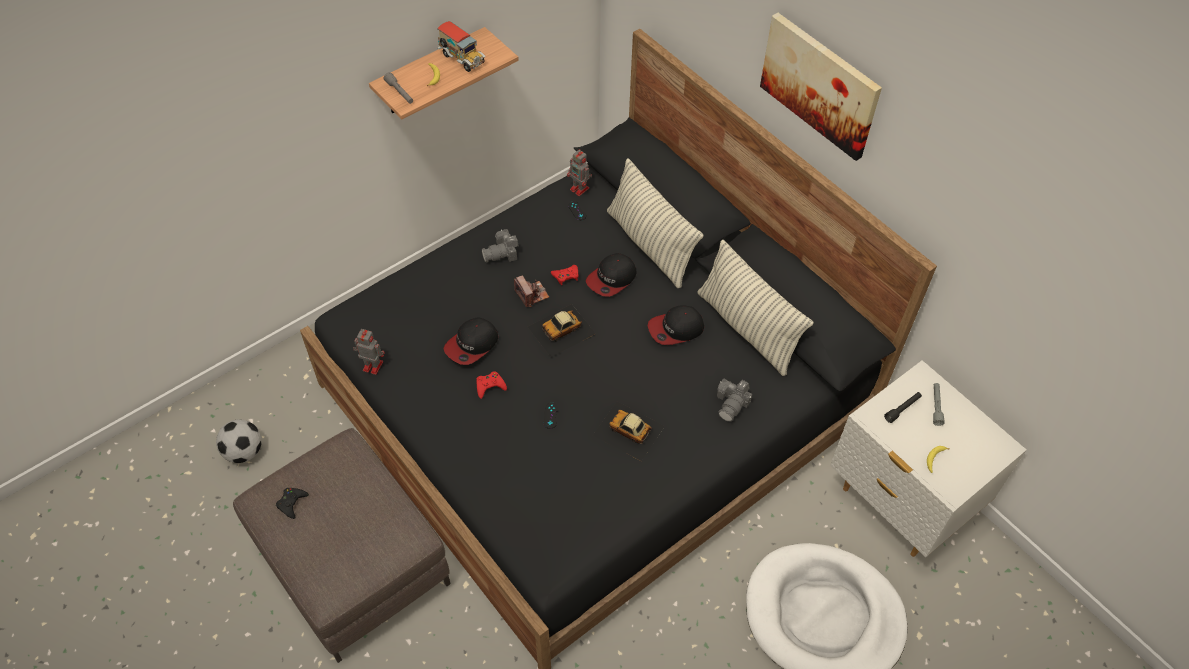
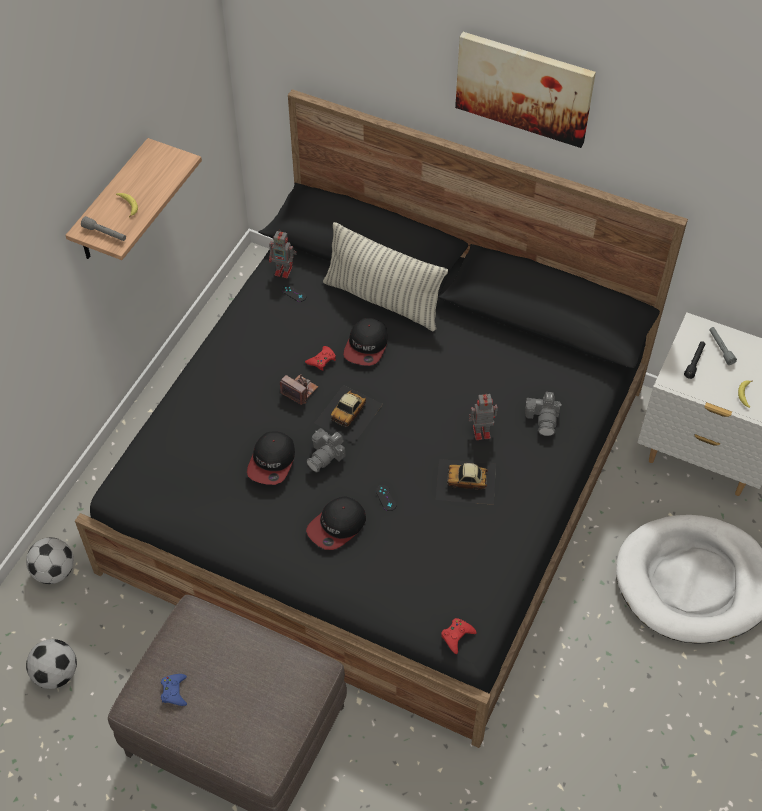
camera: 25 degrees left, 0 degrees up
black game controller [276,488,309,519] -> blue game controller [161,674,187,706]
toy robot [353,329,385,375] -> toy robot moved to [469,394,498,440]
toy truck [437,21,486,72] -> none
red game controller [477,371,507,399] -> red game controller moved to [441,618,477,654]
camera [482,229,519,262] -> camera moved to [306,428,346,472]
cap [648,306,704,345] -> cap moved to [306,496,366,550]
pillow [698,240,814,376] -> none
none -> football [26,537,74,584]

